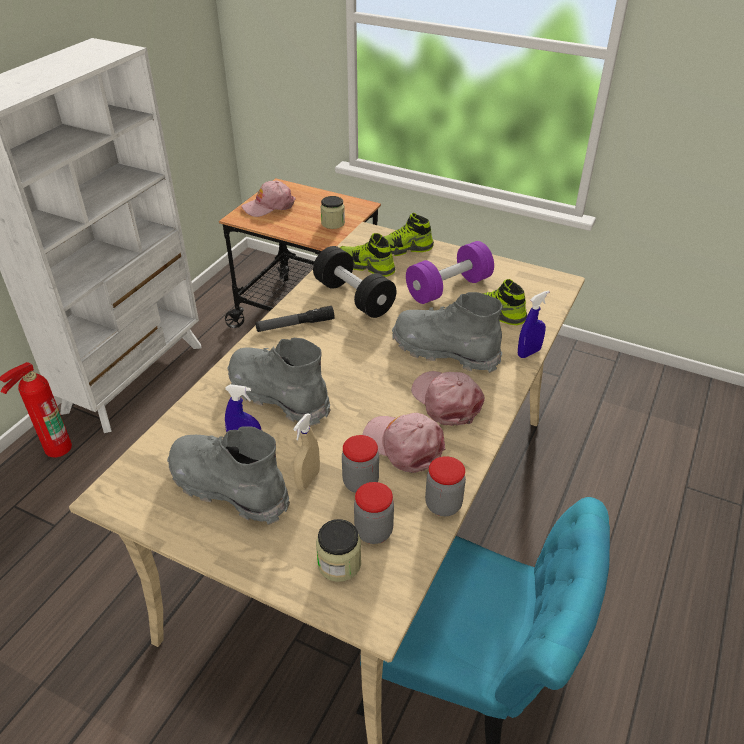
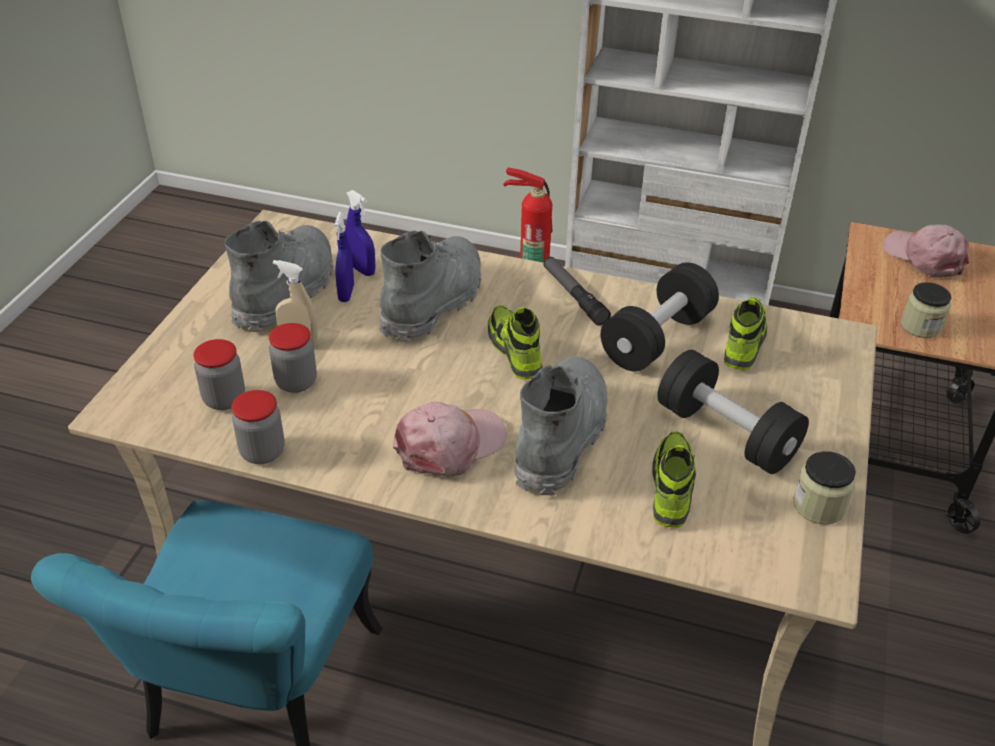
camera: 80 degrees right, 0 degrees up
jar [316,519,361,582] -> jar moved to [793,451,856,525]
pink cap [363,413,446,473] -> none
shoe [384,213,434,256] -> shoe moved to [488,306,542,380]
purple dumbbell [406,241,494,304] -> black dumbbell [657,350,809,474]
blue spray bottle [518,291,549,358] -> blue spray bottle moved to [345,190,375,276]

